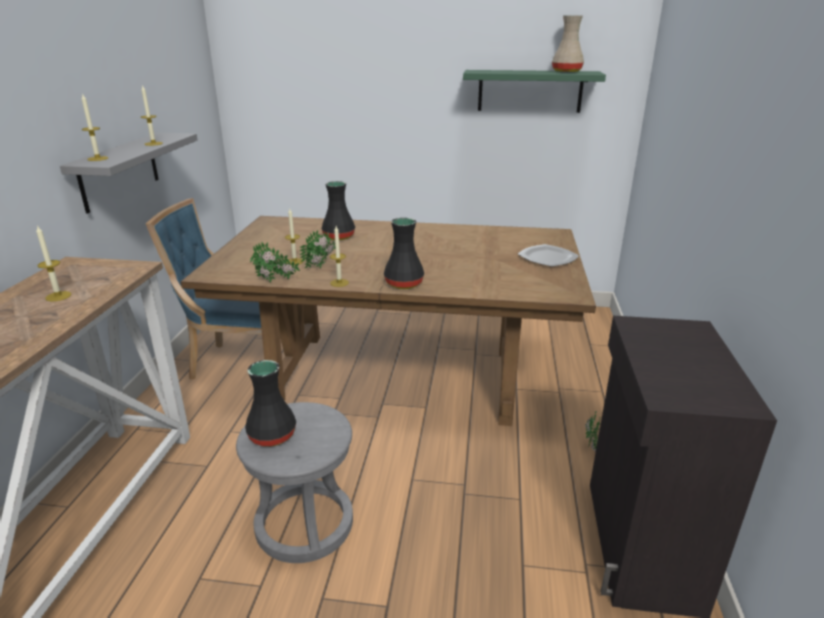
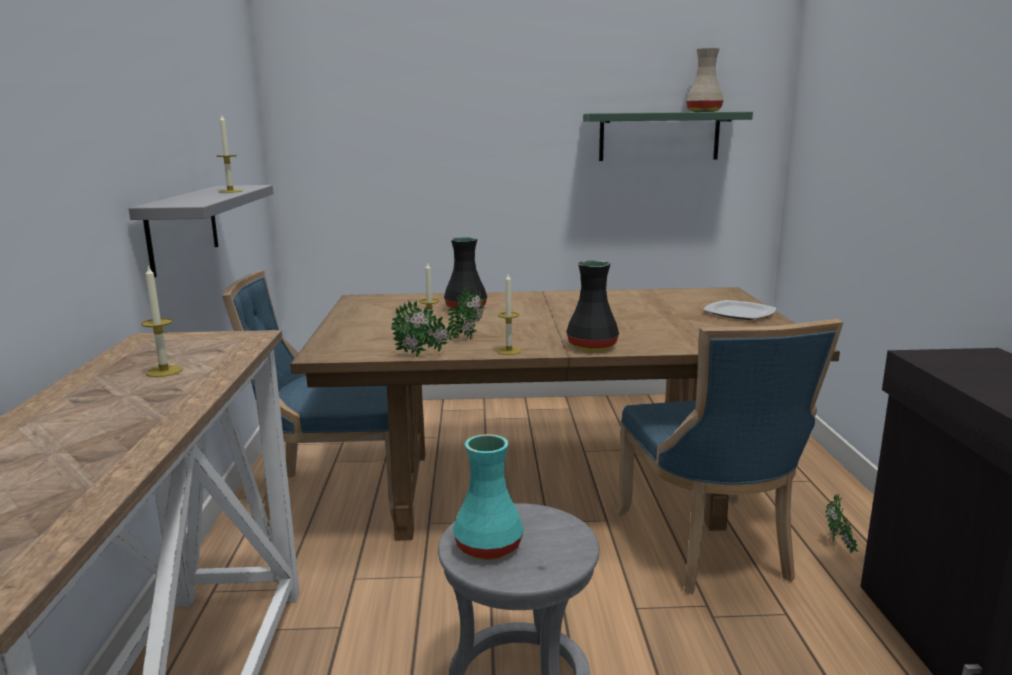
camera: 10 degrees left, 10 degrees down
candle [81,93,108,161] -> none
black vase [245,360,296,447] -> turquoise vase [453,434,524,560]
none -> blue chair [616,319,843,595]

